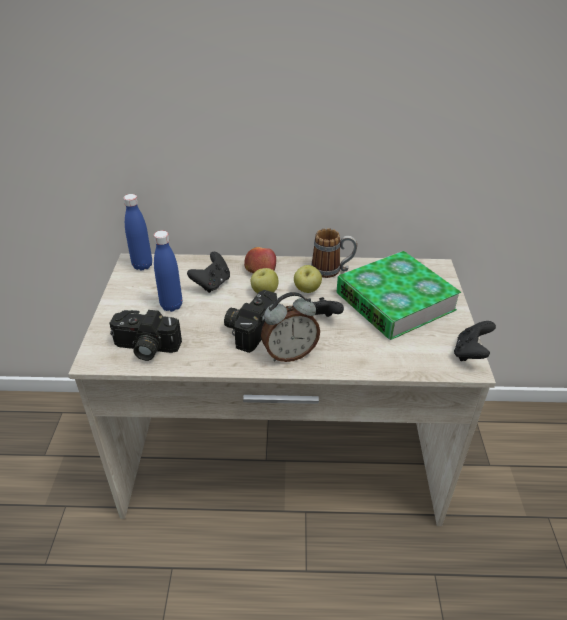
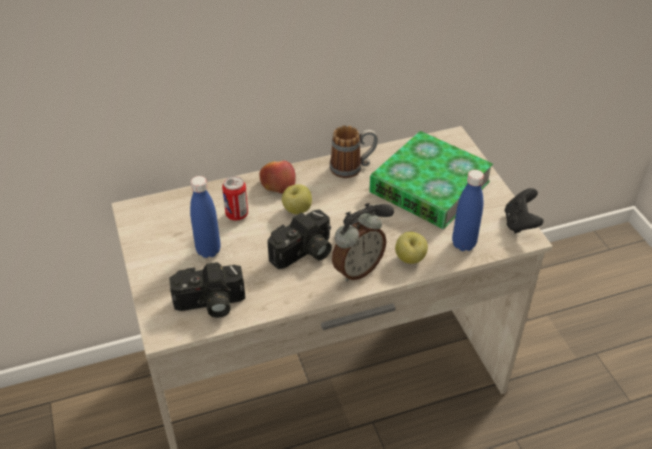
camera: 20 degrees left, 5 degrees up
blue bottle [124,194,152,270] -> blue bottle moved to [452,170,484,251]
black game controller [187,252,230,293] -> can [222,176,248,220]
camera [224,290,277,353] -> camera turned 135 degrees counterclockwise [268,209,332,269]
apple [294,265,322,293] -> apple moved to [395,232,428,264]

